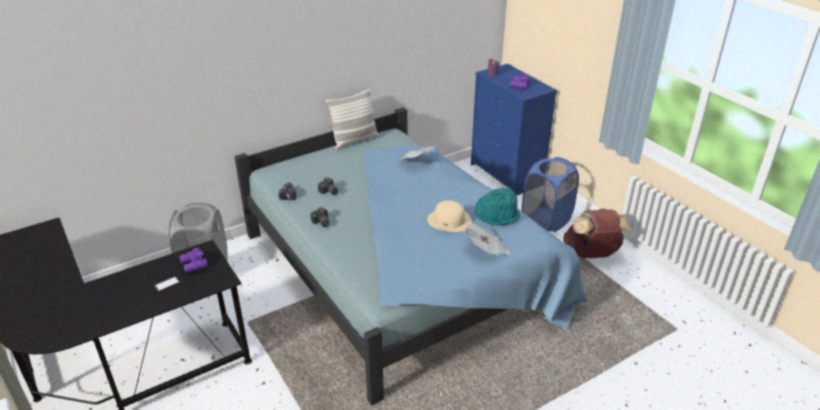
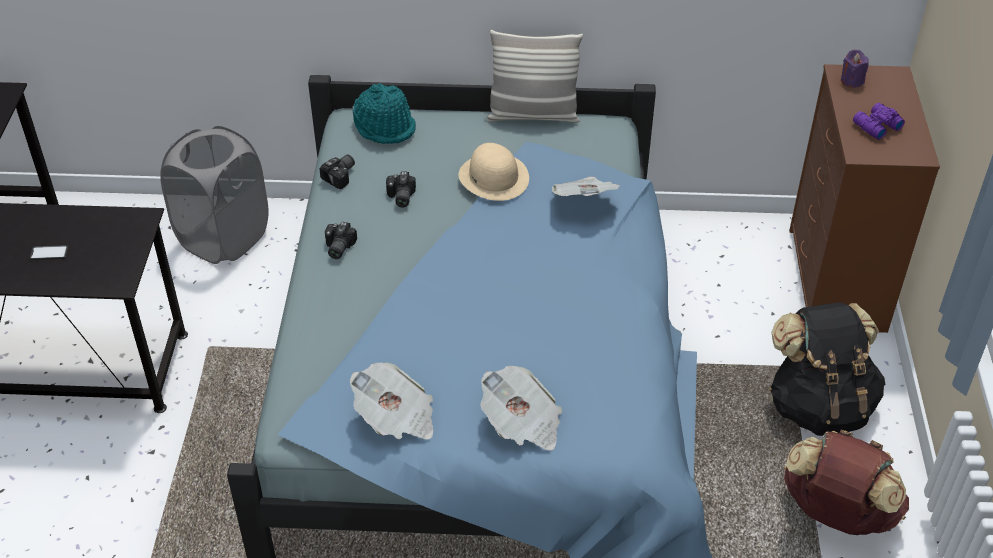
camera: 35 degrees right, 10 degrees up
purple binoculars [179,248,208,273] -> none
beige hat [427,200,472,232] -> beige hat moved to [458,143,529,201]
blue dresser [471,64,557,195] -> brown dresser [789,64,940,333]
turquoise hat [475,188,520,225] -> turquoise hat moved to [352,83,416,144]
blue laundry basket [522,157,579,232] -> black backpack [769,302,885,436]
none -> newspaper [350,362,433,439]

